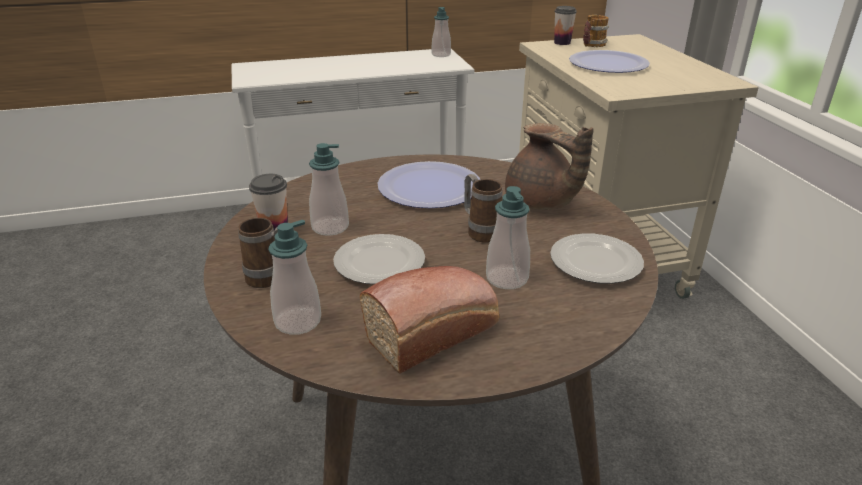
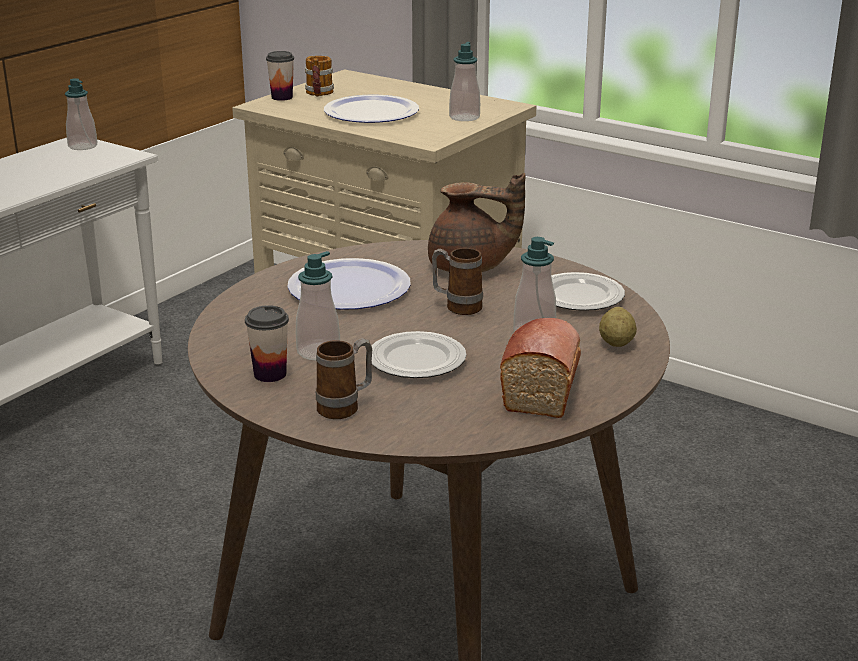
camera: 40 degrees left, 5 degrees down
soap dispenser [268,220,321,335] -> soap dispenser moved to [449,42,480,121]
none -> potato [599,307,637,347]

